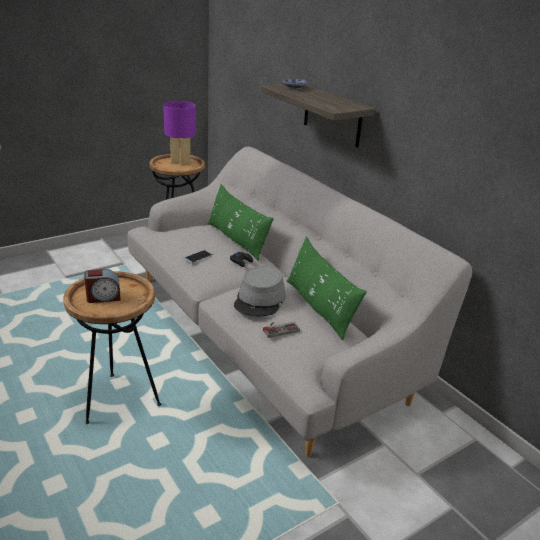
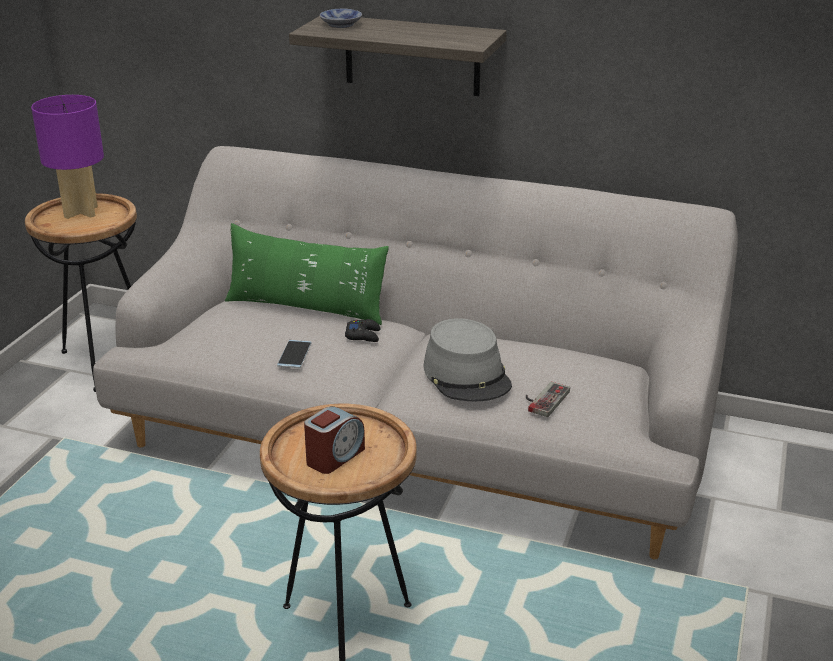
camera: 35 degrees left, 0 degrees up
green pillow [286,237,367,341] -> none

